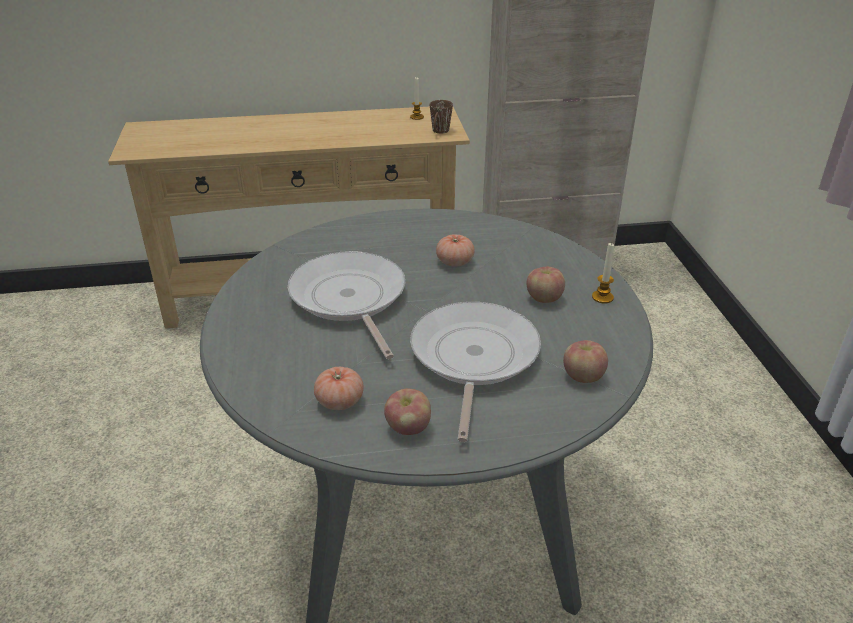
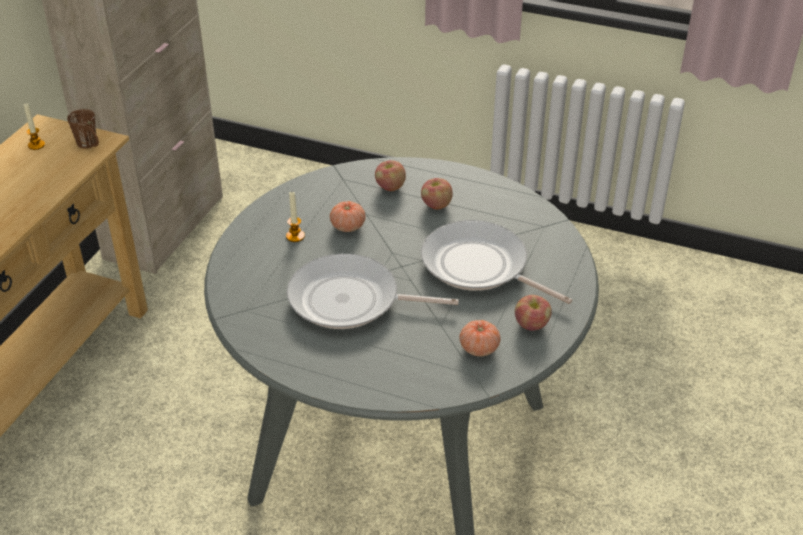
camera: 60 degrees left, 5 degrees up
apple [563,340,608,383] -> apple moved to [375,160,406,191]
candle [592,242,614,304] -> candle moved to [286,192,305,242]

